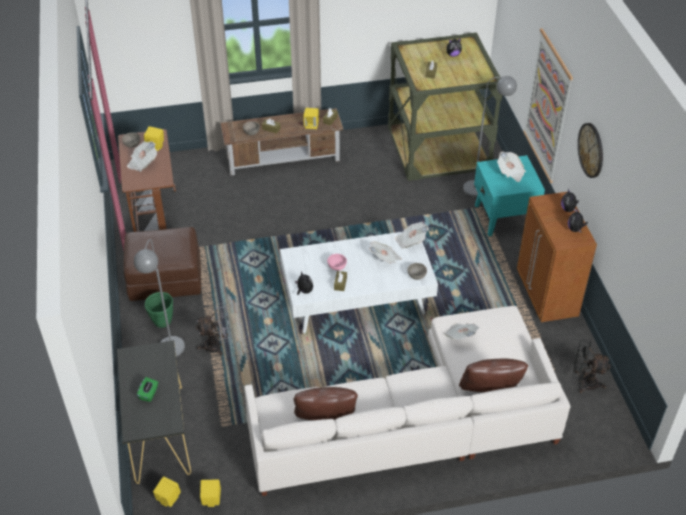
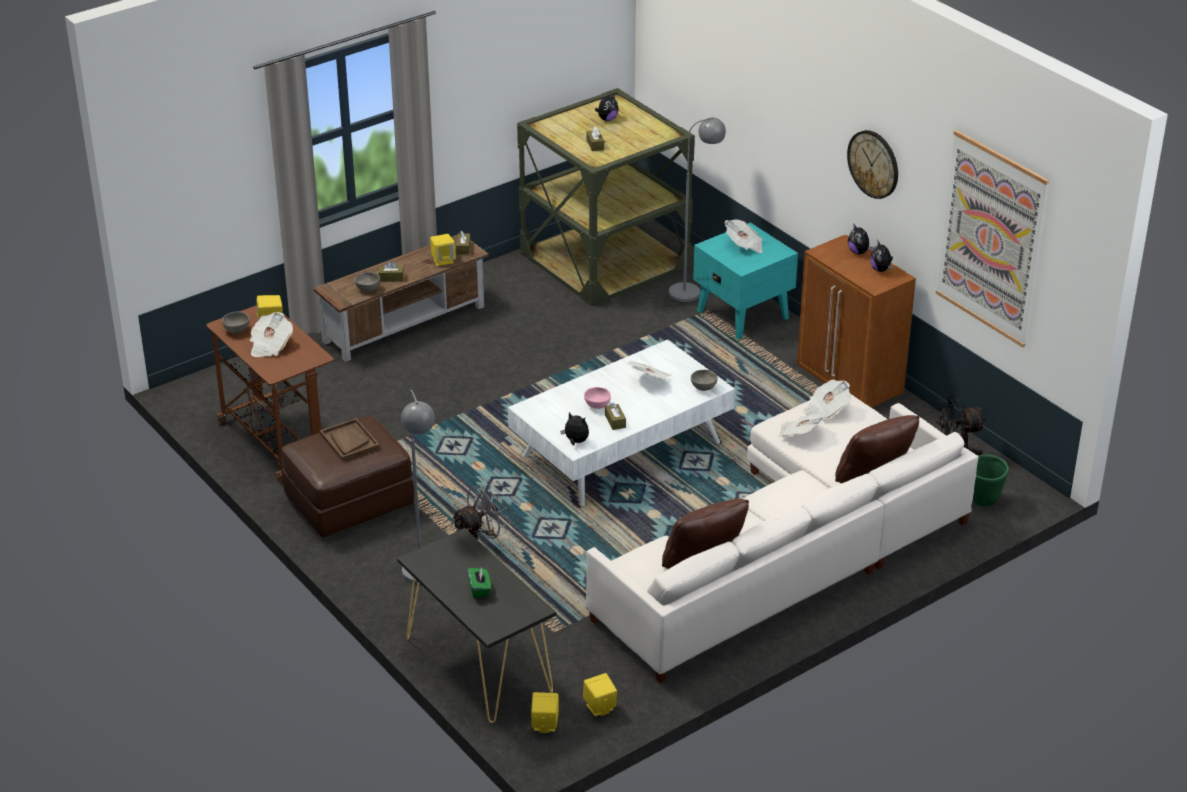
camera: 25 degrees left, 10 degrees down
green planter [145,292,173,328] -> green planter moved to [973,454,1009,507]
newspaper [395,222,429,249] -> newspaper moved to [803,380,852,421]
picture [523,28,573,183] -> picture moved to [936,130,1049,348]
none -> brown tray [320,418,380,461]

